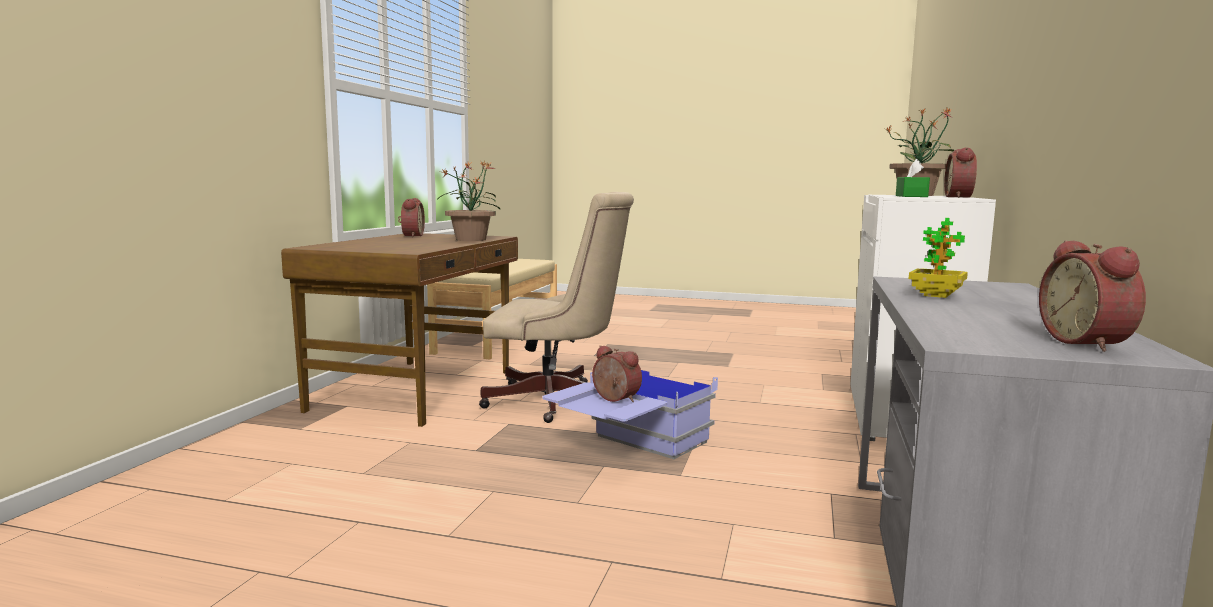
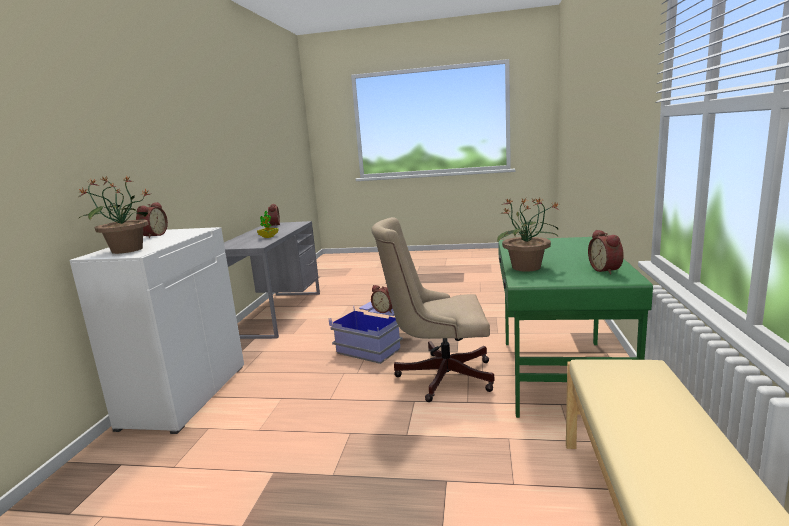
camera: 175 degrees right, 5 degrees up
brown desk [281,233,518,427] -> green desk [498,237,653,418]
green tissue box [896,159,930,197] -> none

